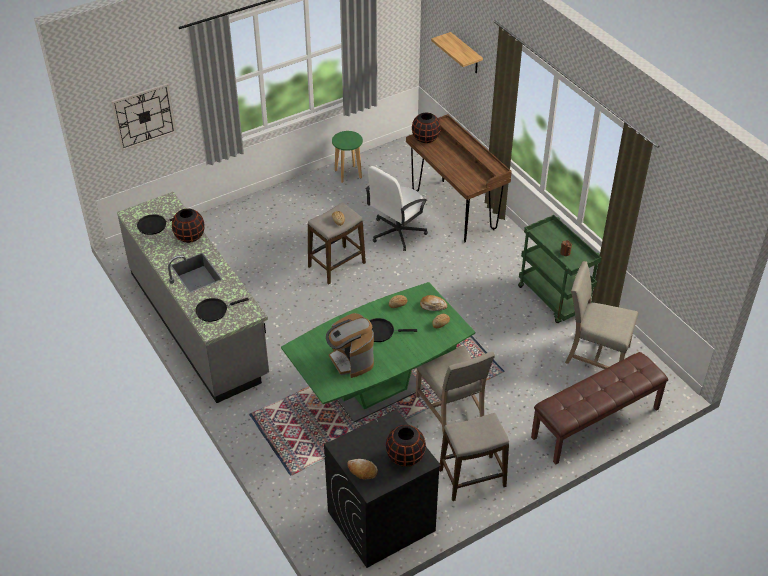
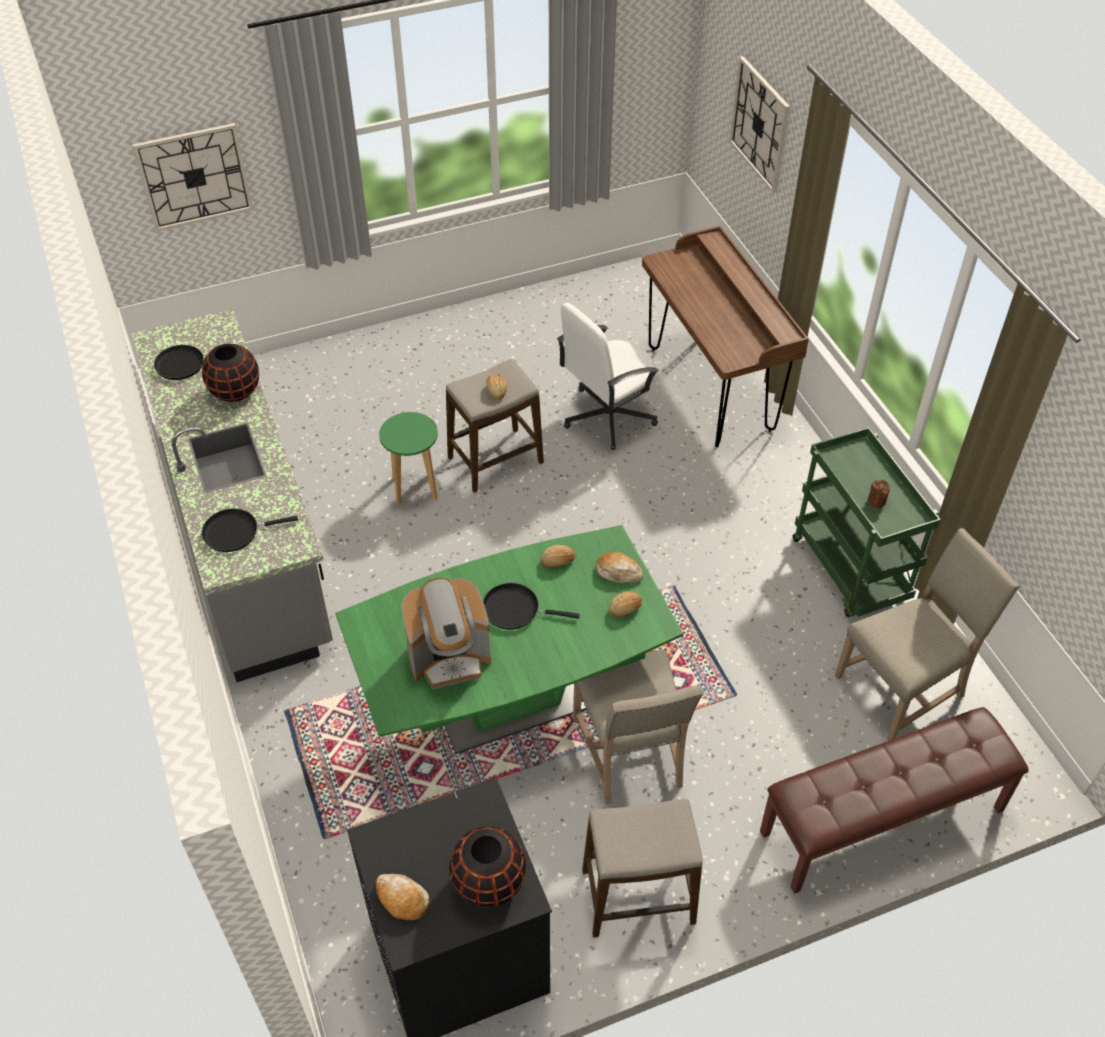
camera: 10 degrees right, 5 degrees up
coffee machine [326,313,374,378] -> coffee machine turned 90 degrees counterclockwise [401,577,491,689]
green stool [332,131,363,183] -> green stool moved to [379,412,438,505]
black vase [412,113,441,143] -> none
shelf [431,32,483,73] -> wall clock [729,56,790,193]
beige chair [565,261,638,369] -> beige chair turned 120 degrees clockwise [835,528,1020,741]

